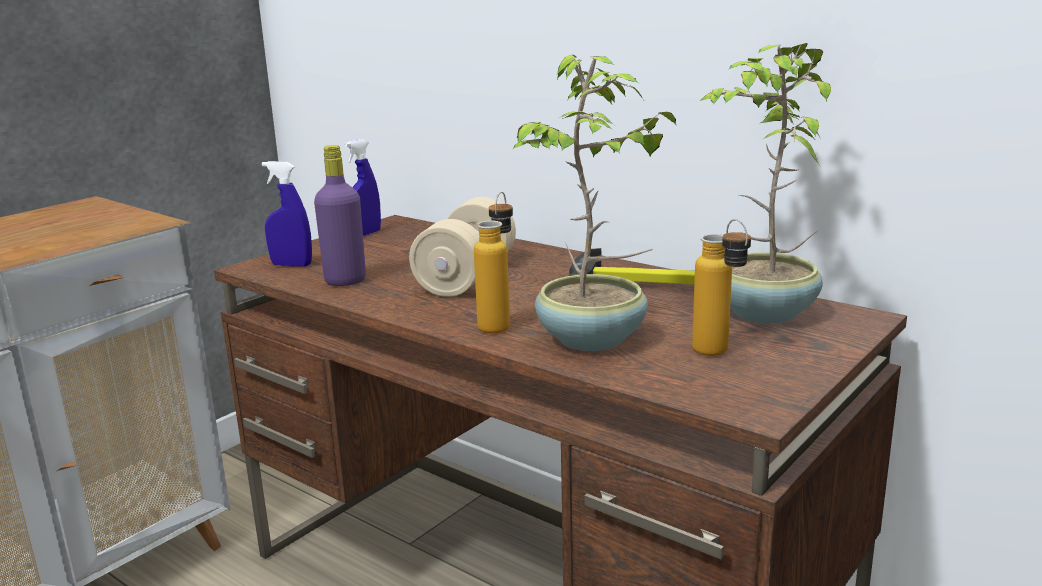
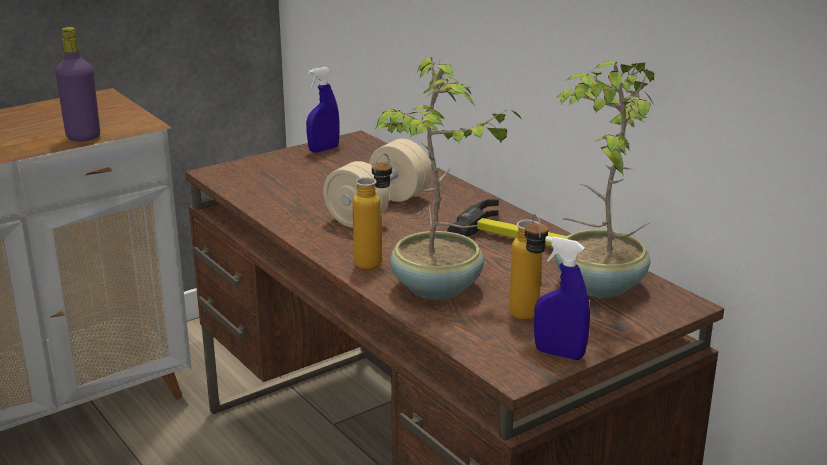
camera: 15 degrees right, 5 degrees up
blue spray bottle [262,161,312,267] -> blue spray bottle moved to [534,236,590,360]
purple bottle [314,145,366,286] -> purple bottle moved to [55,27,100,141]

